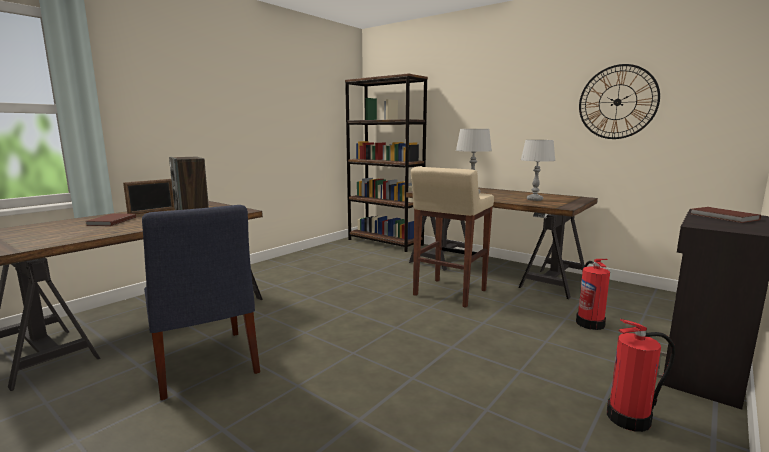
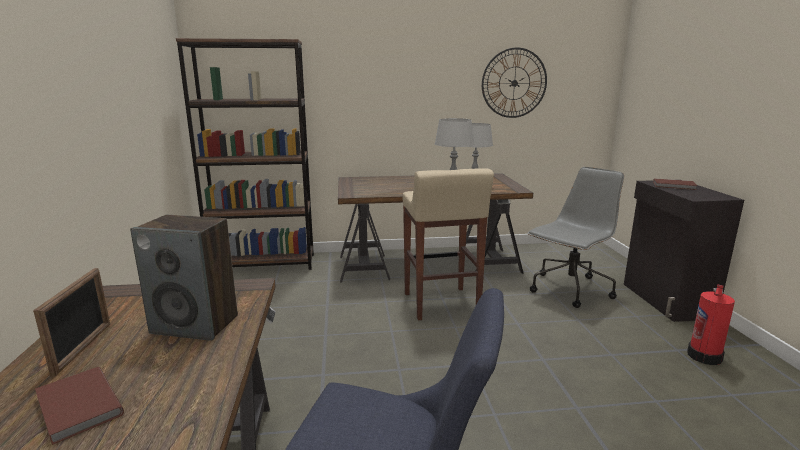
camera: 45 degrees left, 5 degrees up
fire extinguisher [576,259,610,330] -> grey office chair [528,167,624,308]

